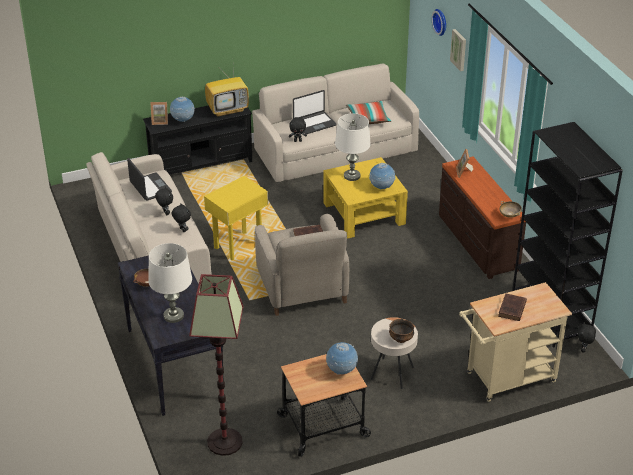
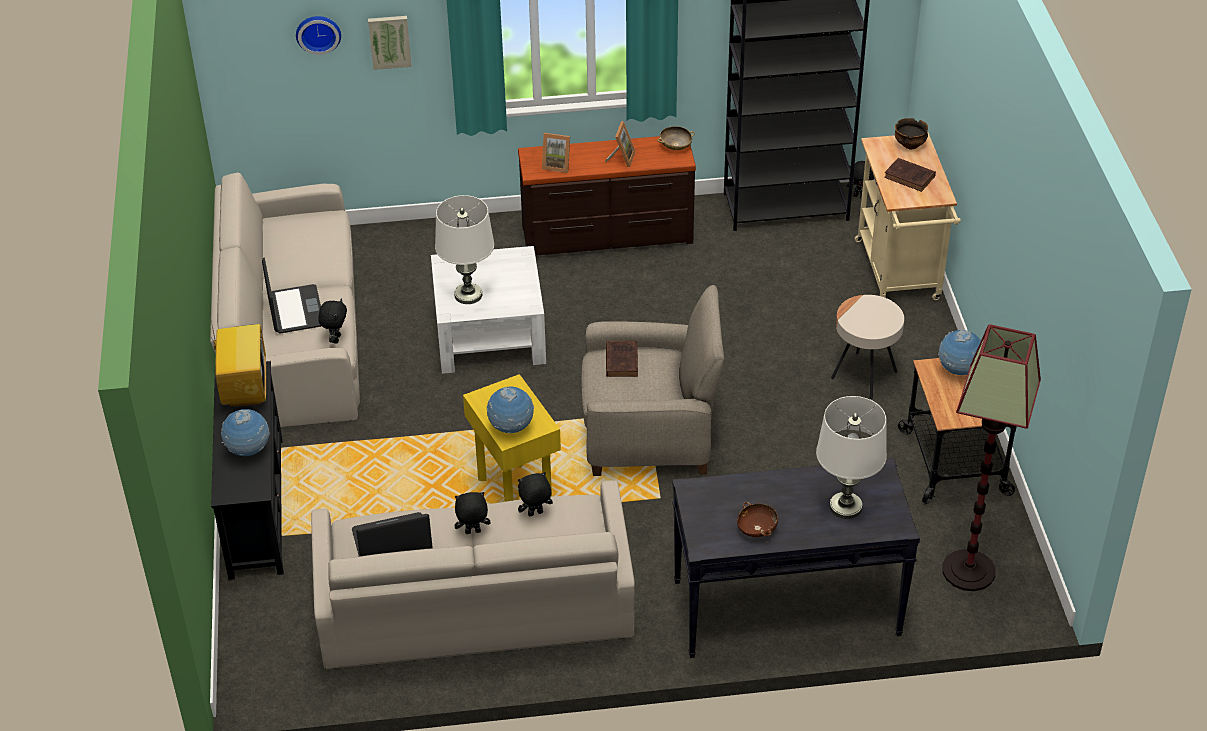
camera: 75 degrees left, 5 degrees up
picture frame [150,102,168,125] -> picture frame moved to [605,121,636,167]
yellow coffee table [323,157,408,239] -> white coffee table [431,246,546,374]
pillow [346,101,391,124] -> none
globe [369,163,395,189] -> globe moved to [486,386,534,433]
bowl [389,319,414,343] -> bowl moved to [895,118,928,149]

